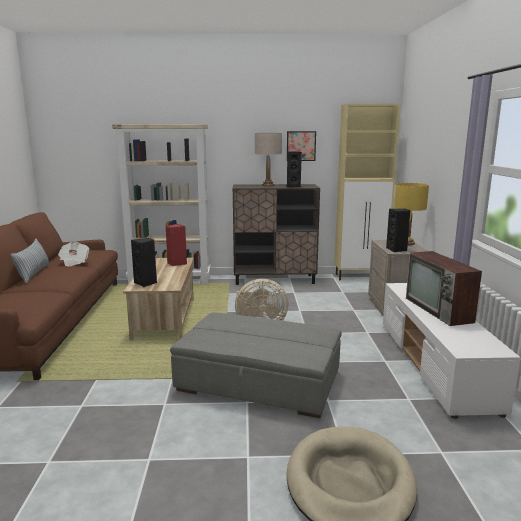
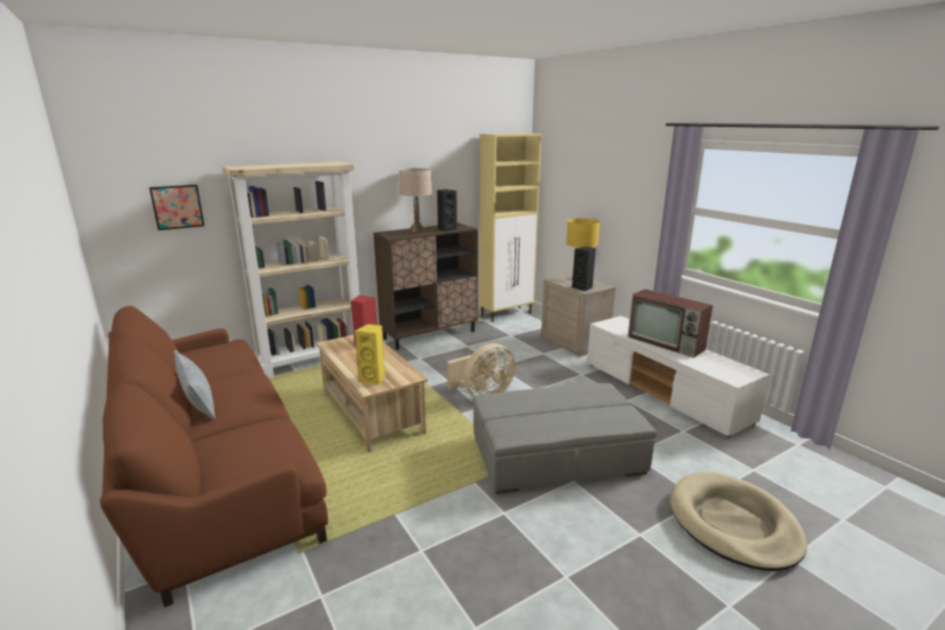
camera: 30 degrees left, 5 degrees up
newspaper [58,242,89,266] -> none
black speaker [131,238,157,287] -> yellow speaker [354,324,385,385]
picture [287,131,316,161] -> picture moved to [149,185,205,230]

